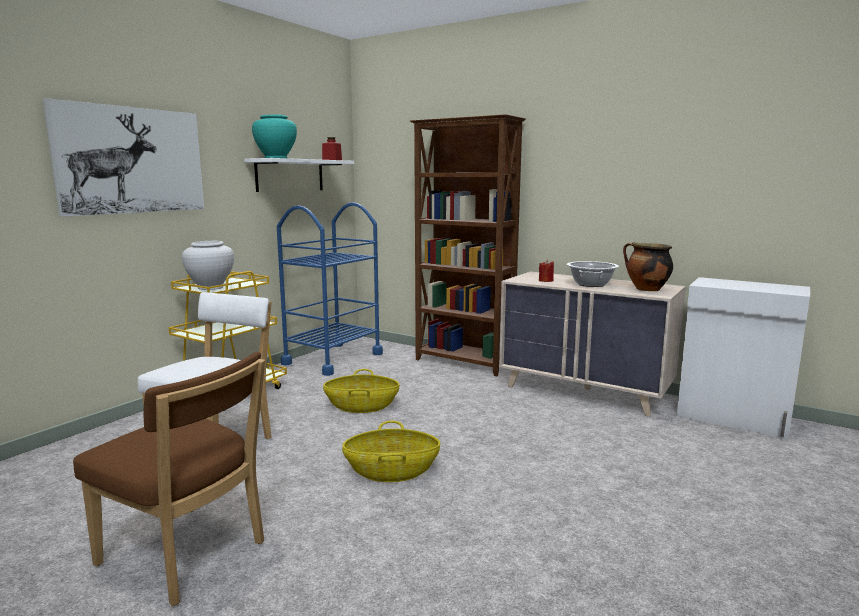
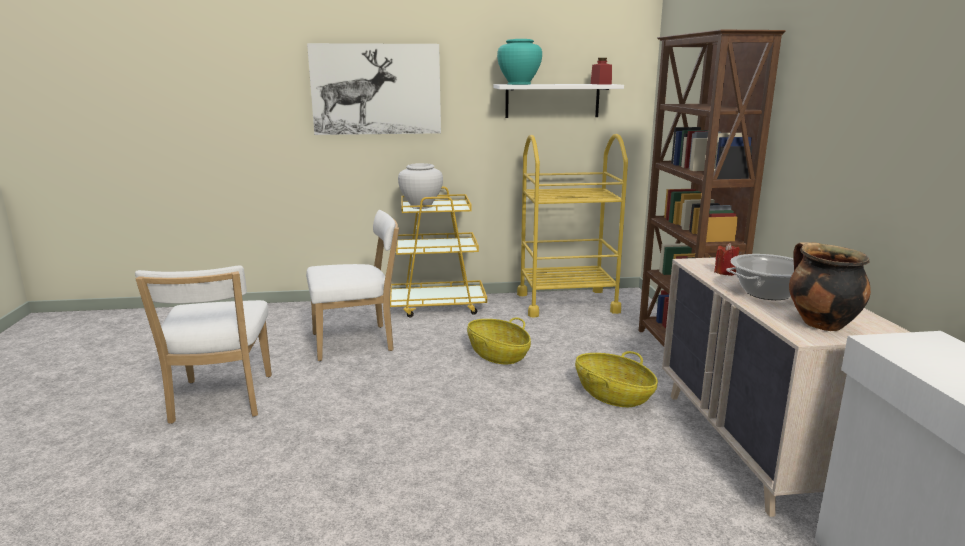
camera: 50 degrees right, 5 degrees up
brown chair [73,352,265,606] -> white chair [135,266,272,424]
blue cart [277,202,383,376] -> yellow cart [517,134,628,318]
basket [342,421,440,482] -> basket moved to [575,351,658,407]

